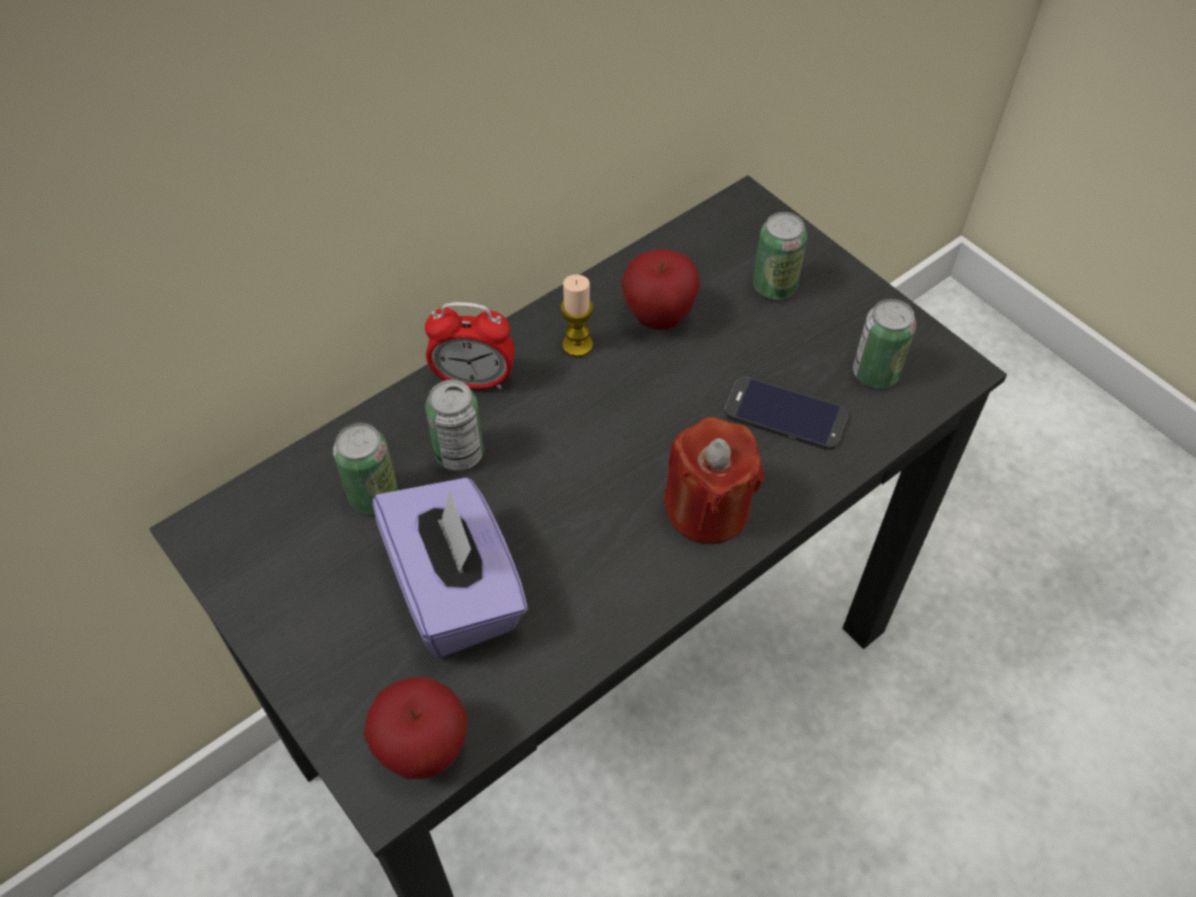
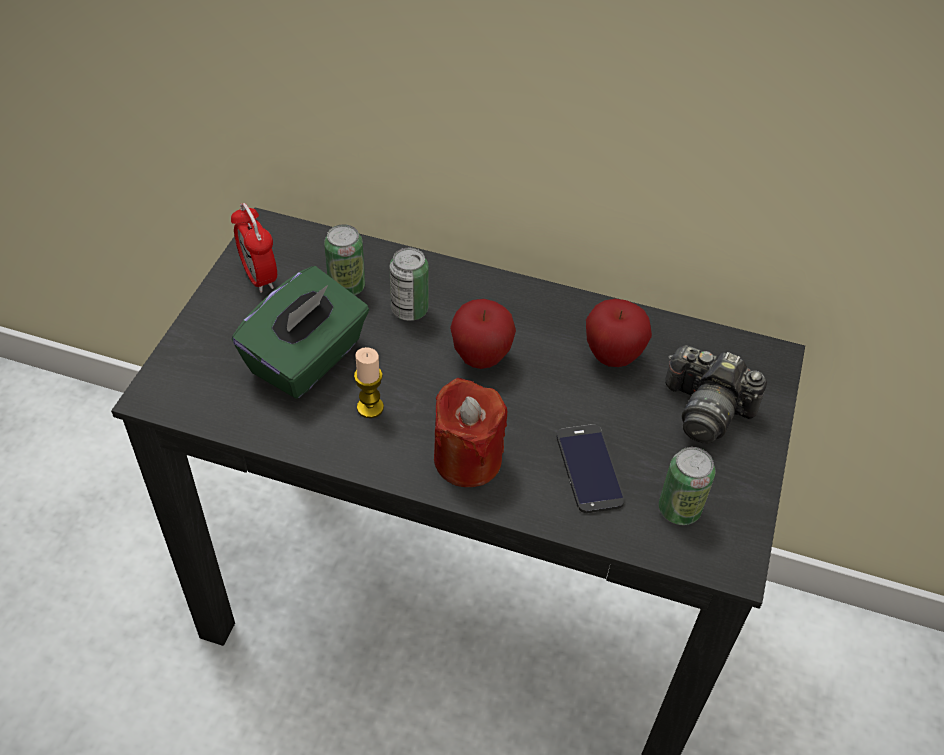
camera: 55 degrees right, 5 degrees down
apple [364,677,468,779] -> apple moved to [450,299,516,369]
purple tissue box [372,478,528,658] -> green tissue box [232,266,369,399]
alarm clock [425,302,515,389] -> alarm clock moved to [231,203,277,293]
candle [560,275,593,357] -> candle moved to [354,347,384,418]
can [753,212,807,300] -> camera [665,345,767,443]

